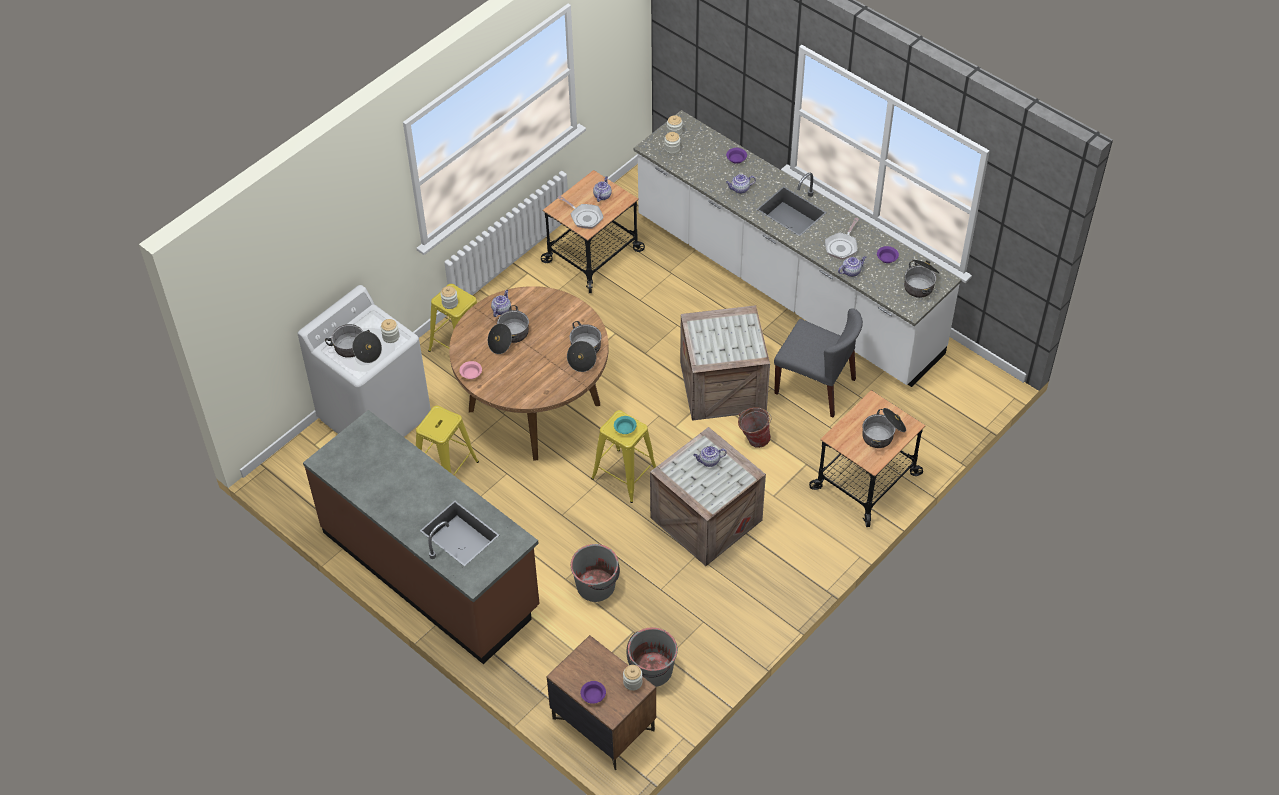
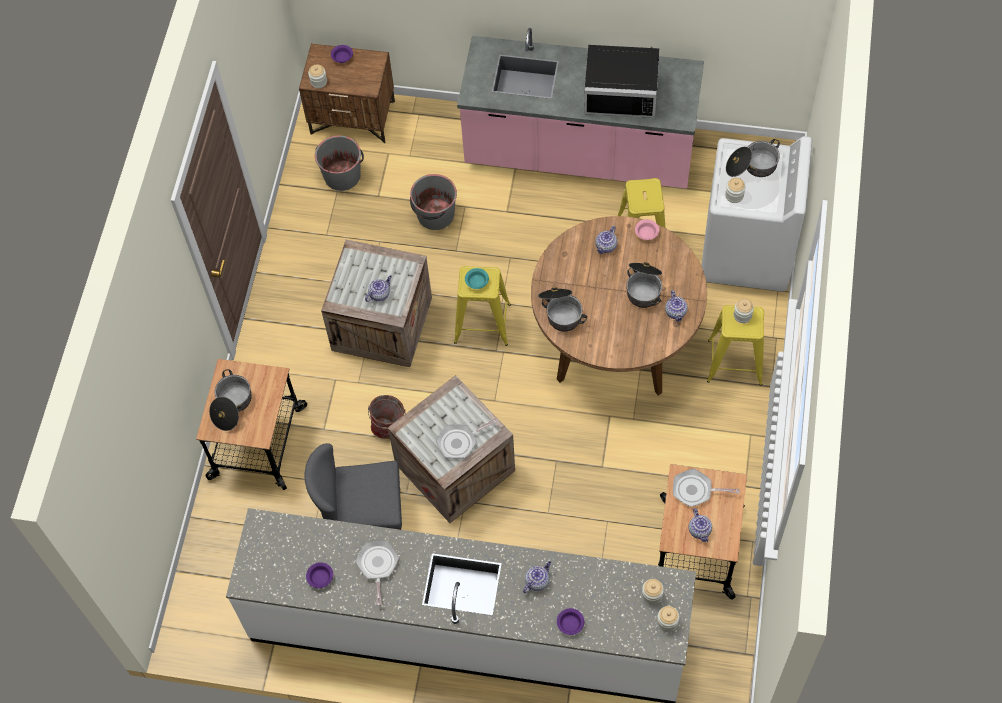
camera: 150 degrees right, 10 degrees up
brown counter [303,410,540,664] -> pink counter [457,28,704,189]
teapot [838,256,867,277] -> teapot moved to [595,226,617,254]
cooking pot [904,260,939,298] -> none
none -> frying pan [436,418,498,458]
none -> black microwave [584,45,659,118]

